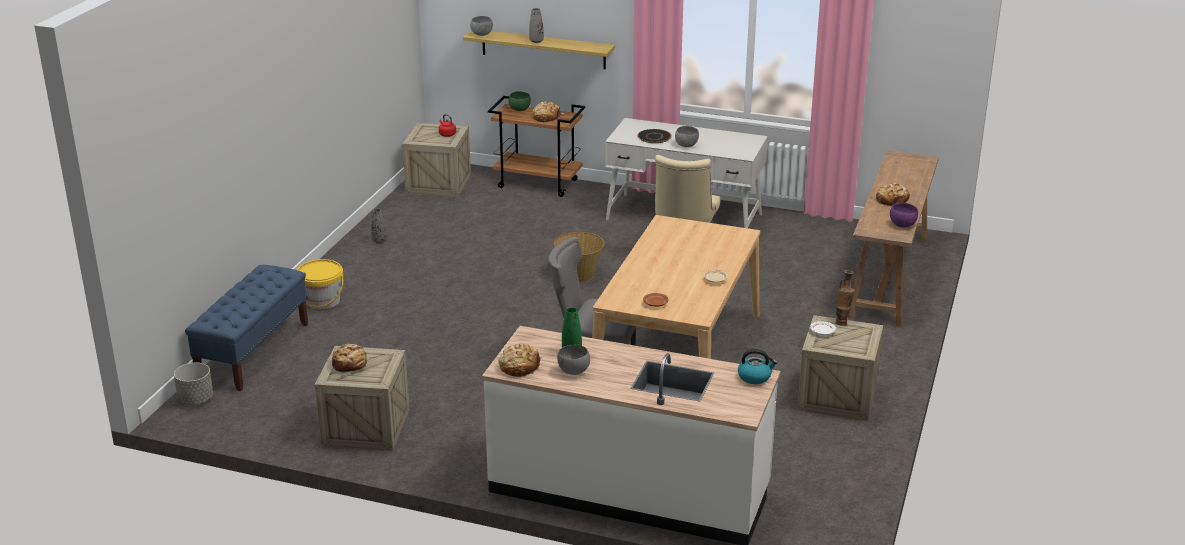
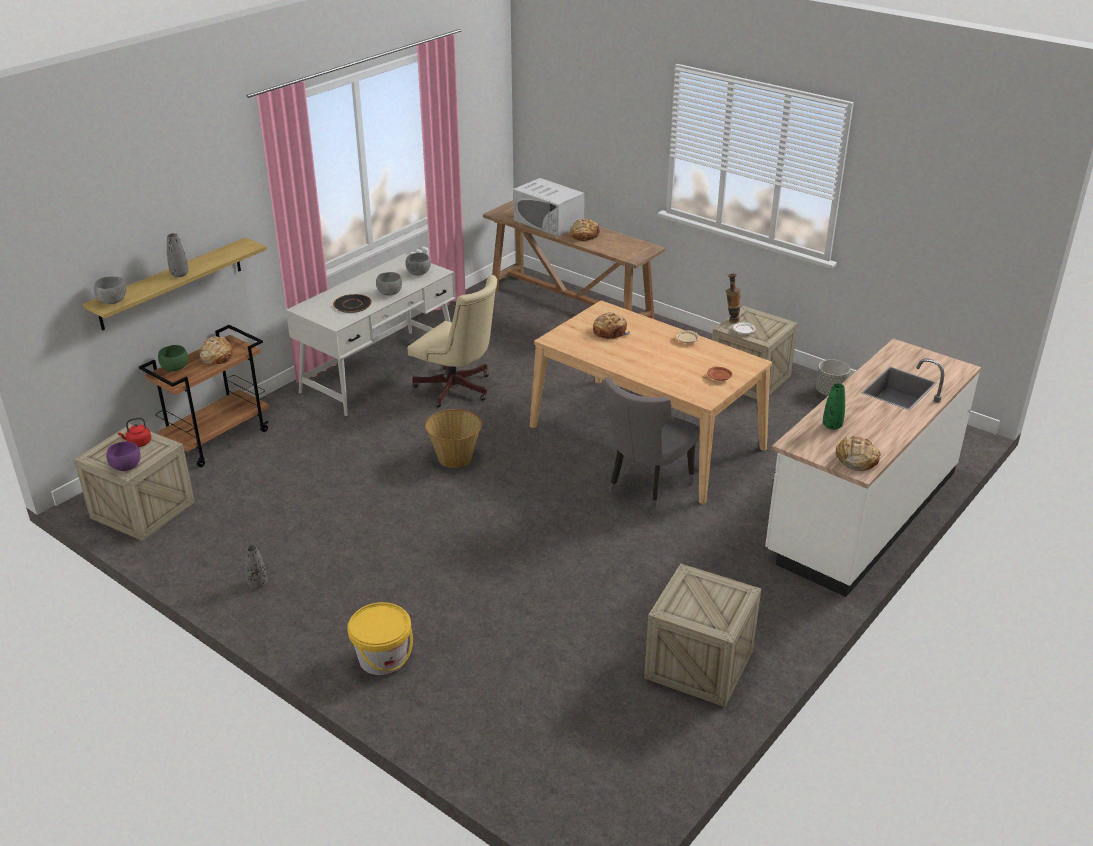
camera: 70 degrees left, 5 degrees up
grey planter [174,363,213,405] -> grey planter moved to [816,360,850,396]
blue bench [185,265,308,391] -> none
bread [332,344,367,375] -> bread moved to [593,312,630,340]
grey bowl [557,345,590,375] -> grey bowl moved to [405,253,431,276]
kettle [738,349,777,384] -> none
purple bowl [890,203,918,228] -> purple bowl moved to [106,441,140,471]
none -> white microwave [513,178,585,237]

